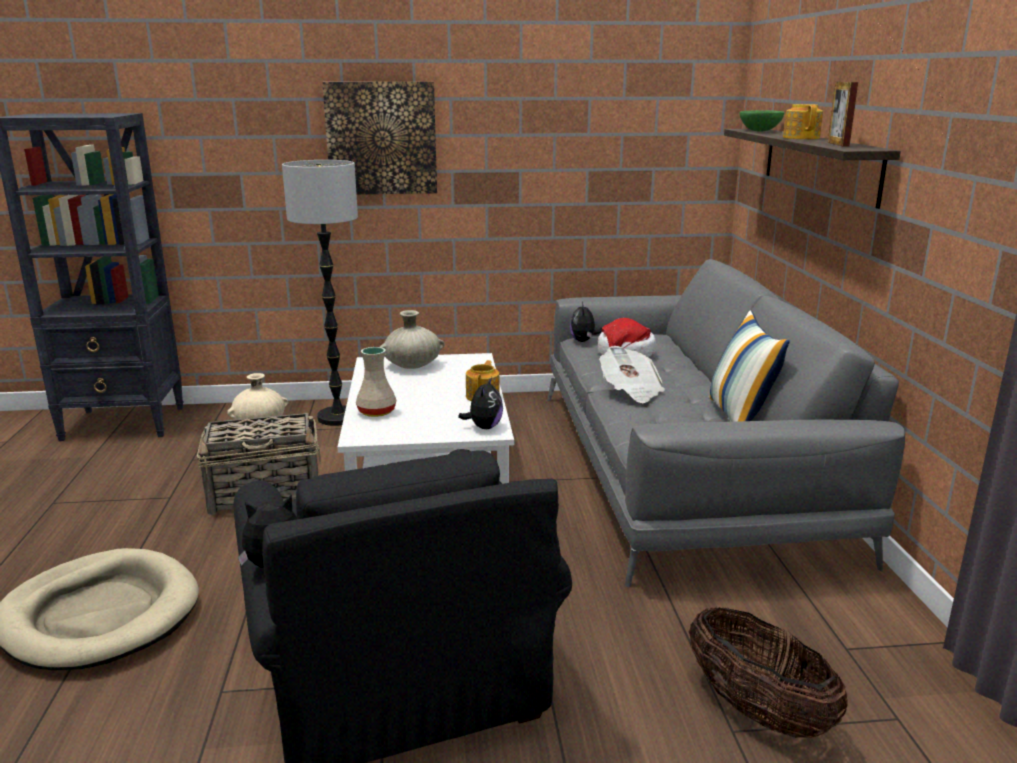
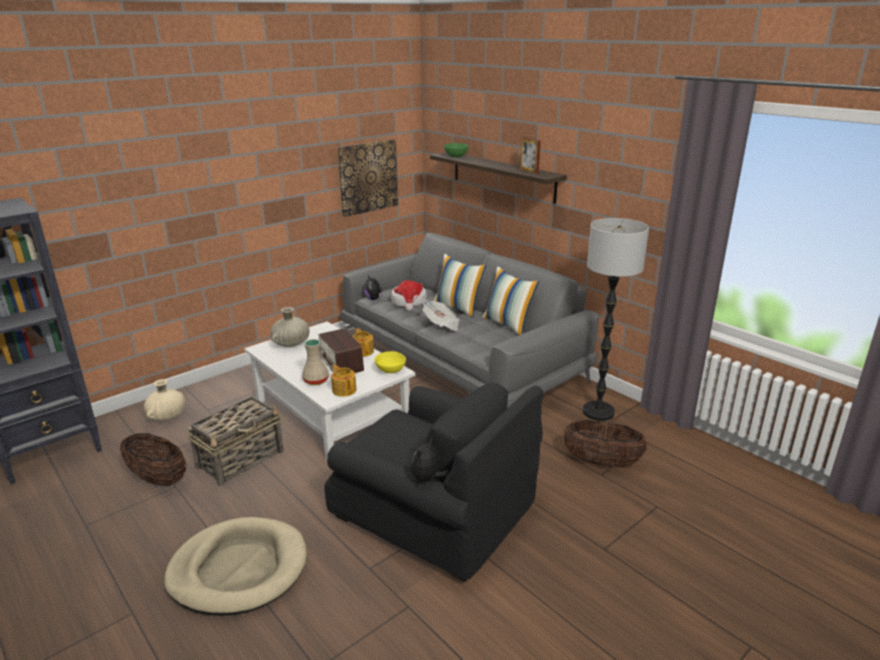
camera: 35 degrees left, 5 degrees up
floor lamp [282,160,358,426] -> floor lamp moved to [583,218,649,421]
picture [322,82,437,194] -> picture moved to [337,139,398,217]
plush toy [458,377,503,429] -> yellow bowl [375,351,406,373]
teapot [783,104,823,139] -> teapot moved to [331,365,356,397]
none -> basket [120,433,186,486]
none -> radio [319,328,364,373]
none -> pillow [434,253,487,318]

